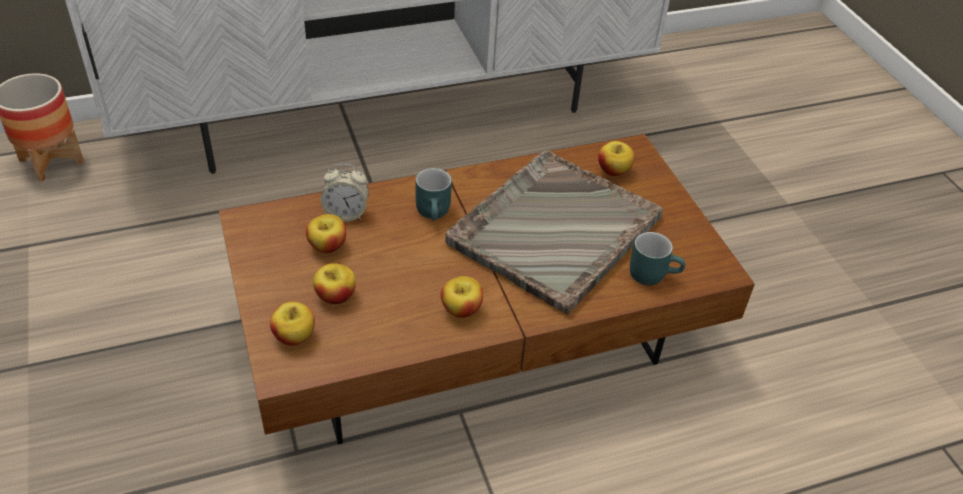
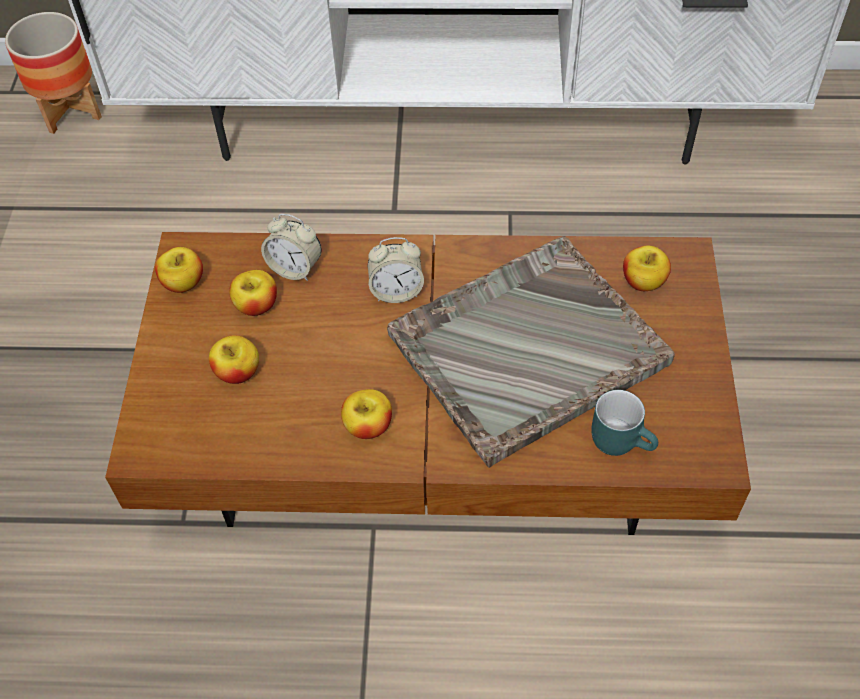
camera: 25 degrees right, 10 degrees up
apple [270,302,315,346] -> apple moved to [155,247,203,293]
turquoise mug [415,168,452,221] -> alarm clock [368,237,424,303]

